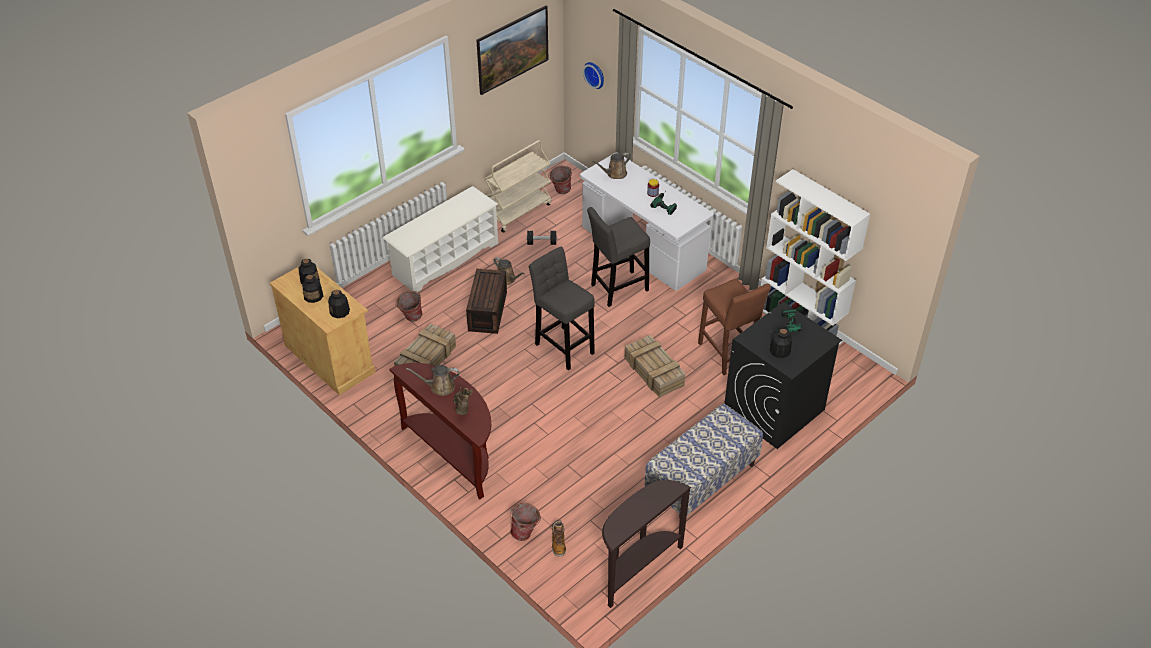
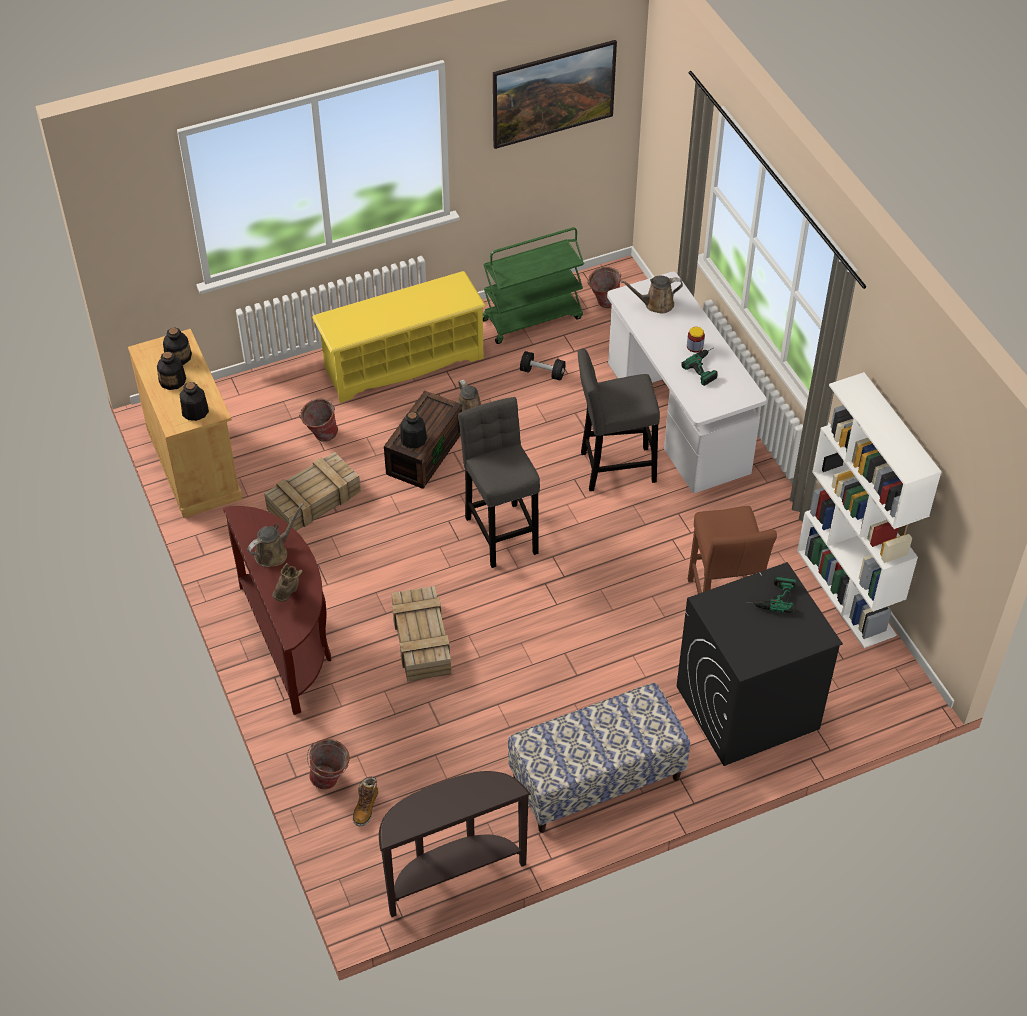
camera: 20 degrees right, 5 degrees up
white shoe rack [383,186,498,292] -> yellow shoe rack [312,271,486,403]
brown watering can [406,365,459,396] -> brown watering can turned 120 degrees clockwise [248,503,304,567]
beige cart [484,140,552,233] -> green cart [483,227,584,344]
wall clock [583,62,604,89] -> none
crate [625,335,685,398] -> crate moved to [391,586,451,682]
bottle [770,329,792,358] -> bottle moved to [400,412,427,448]

